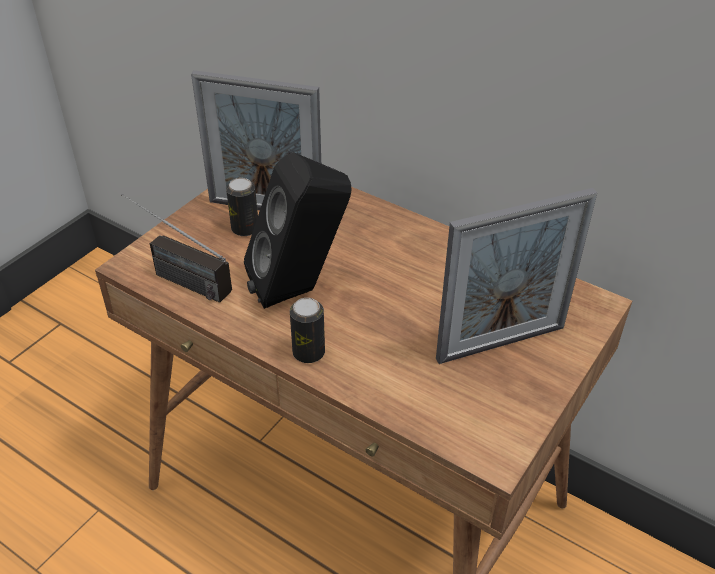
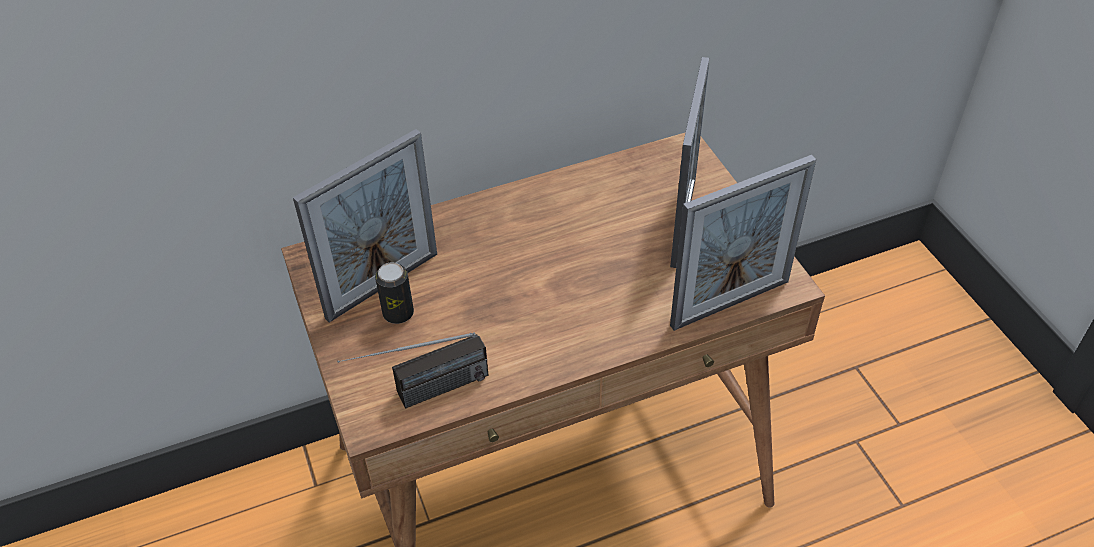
camera: 55 degrees left, 5 degrees up
black speaker [244,152,351,309] -> none
can [290,298,325,363] -> none
none -> picture frame [670,155,817,331]

